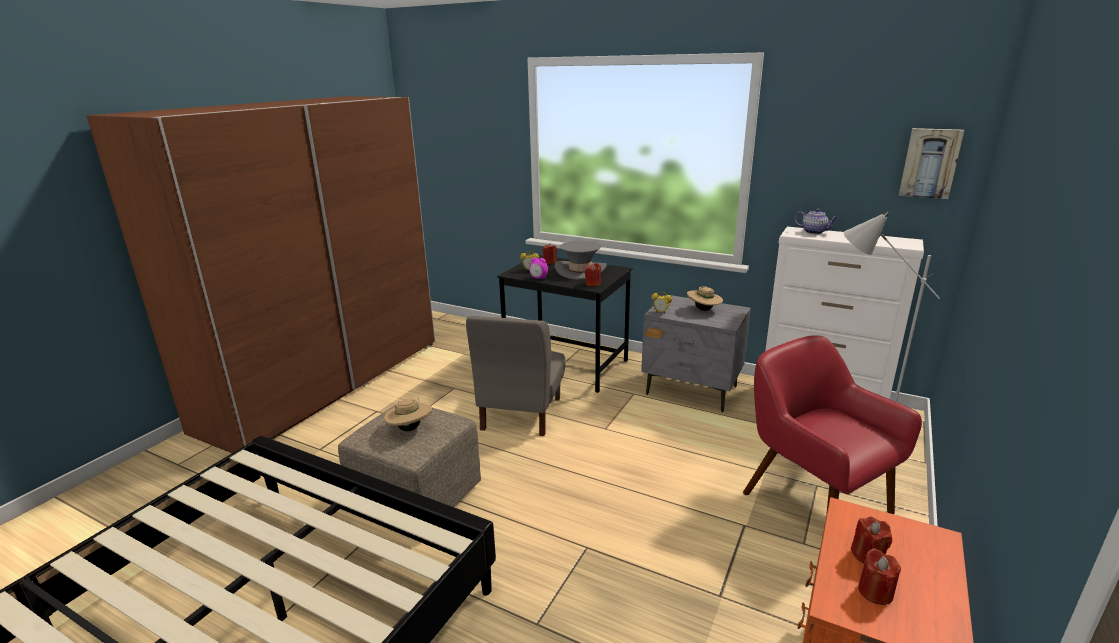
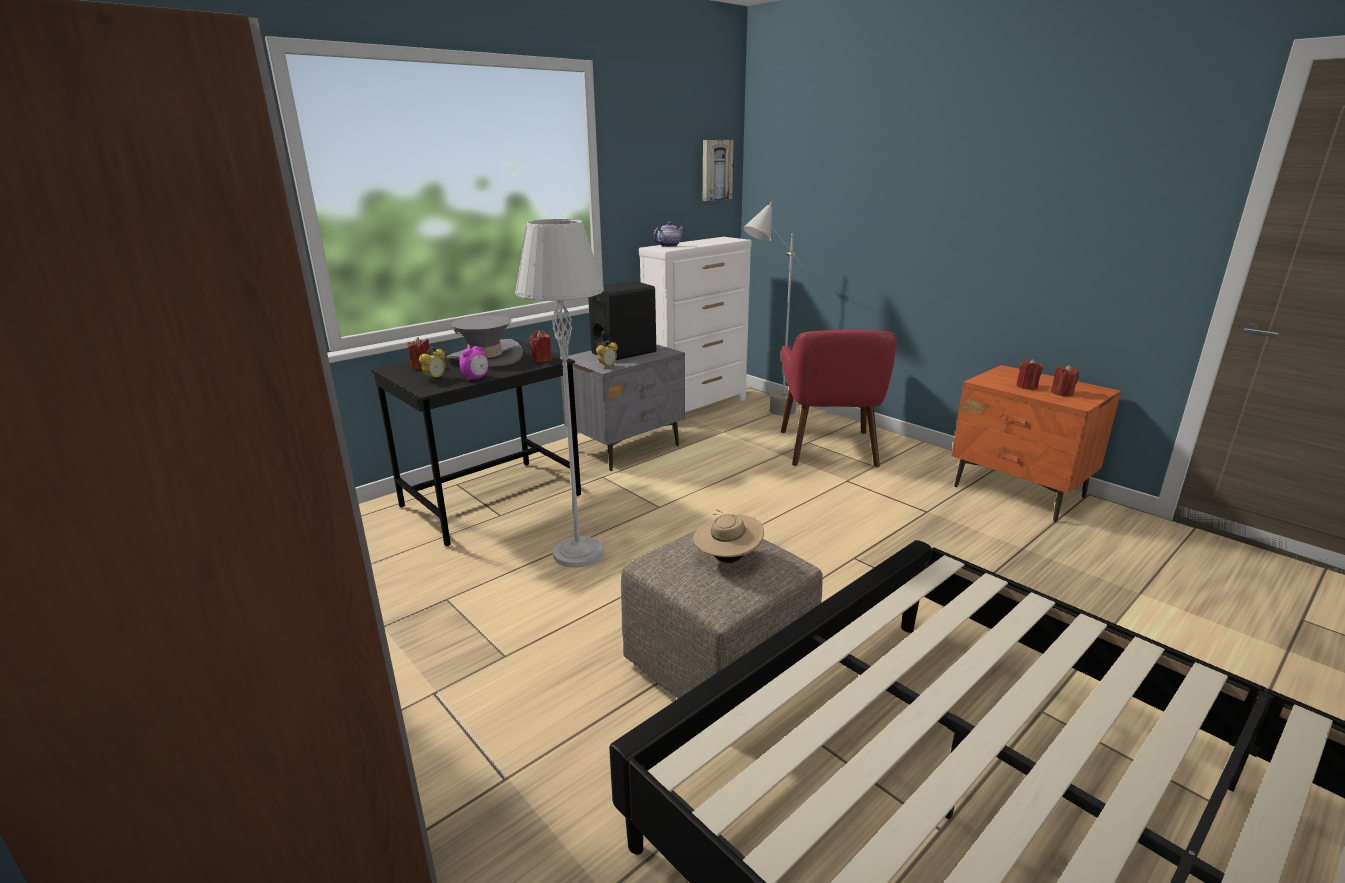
camera: 70 degrees left, 0 degrees up
grey chair [466,316,565,436] -> grey floor lamp [514,219,604,568]
beige hat [687,286,723,311] -> black speaker [588,281,656,360]
red armchair [743,335,922,516] -> red armchair turned 75 degrees counterclockwise [781,330,897,467]

